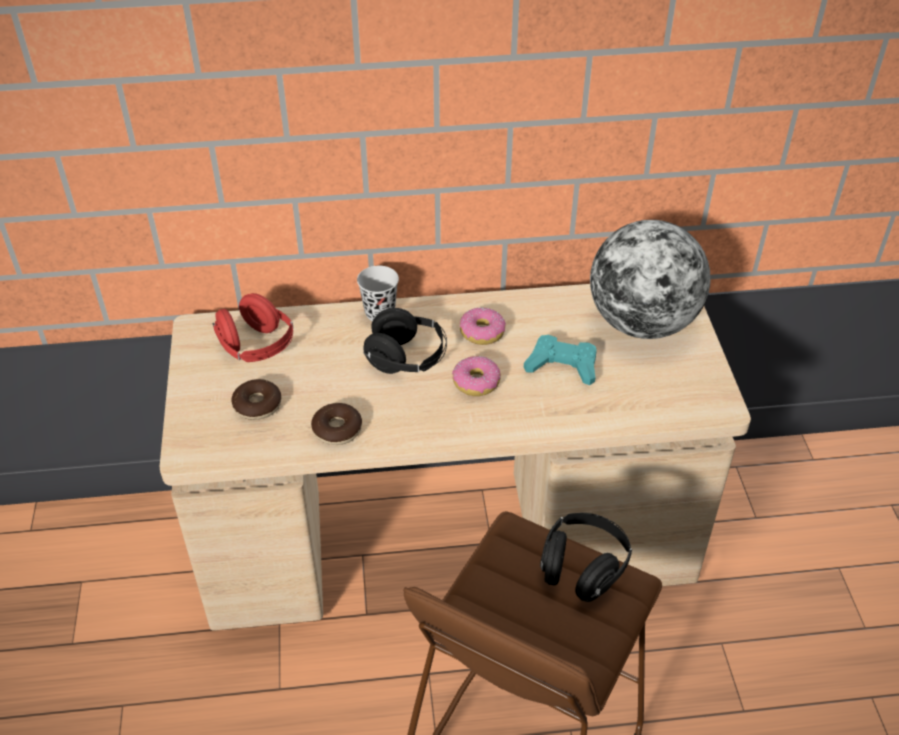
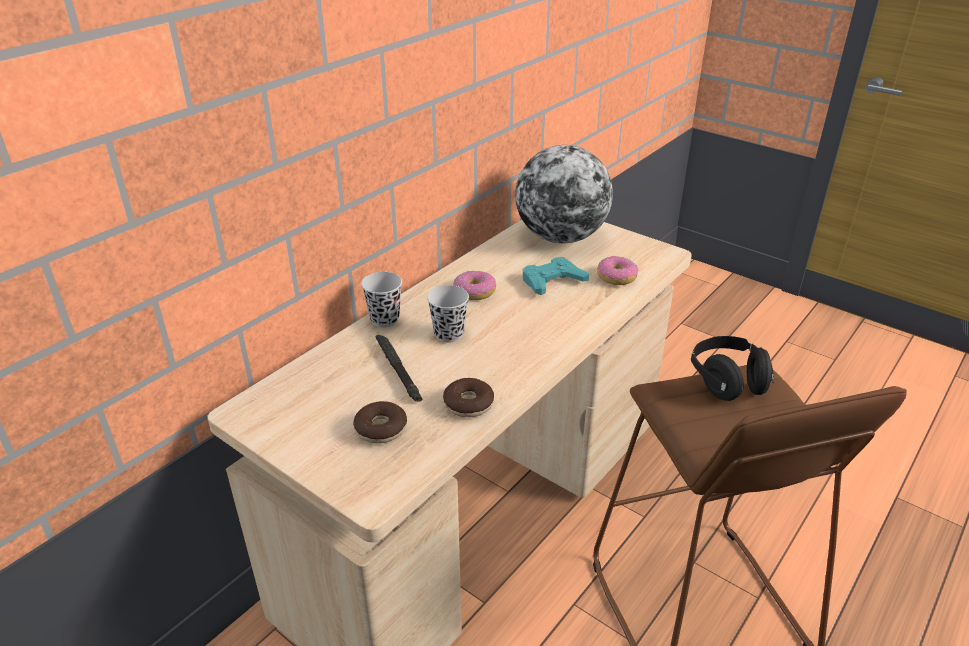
camera: 45 degrees left, 10 degrees down
red headphones [213,293,293,362] -> none
black headphones [363,308,447,374] -> black cup [427,285,469,343]
donut [452,356,501,396] -> donut moved to [597,256,639,285]
none -> black flashlight [376,335,422,402]

